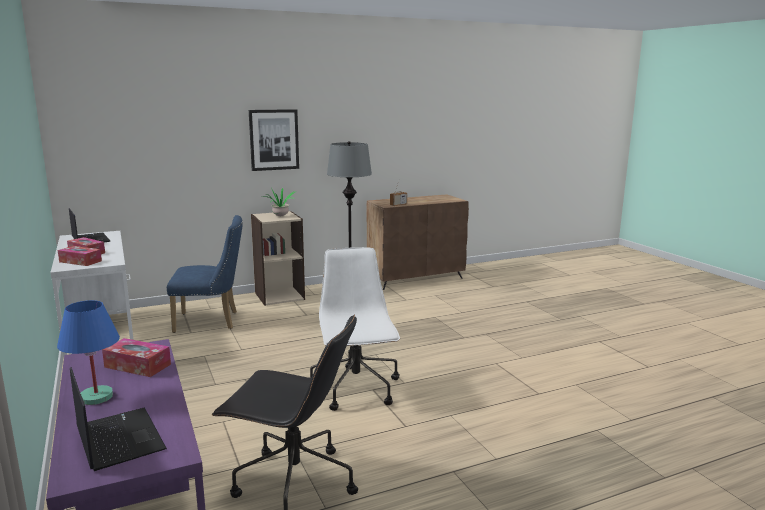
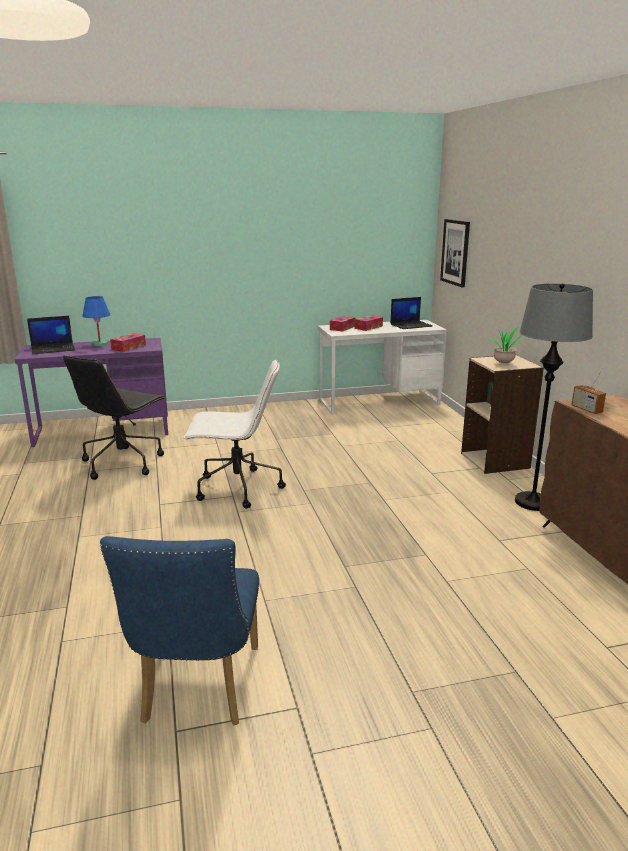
camera: 100 degrees right, 5 degrees up
blue chair [167,215,243,333] -> blue chair moved to [100,536,259,726]
picture [249,109,299,171] -> picture moved to [440,219,470,287]

